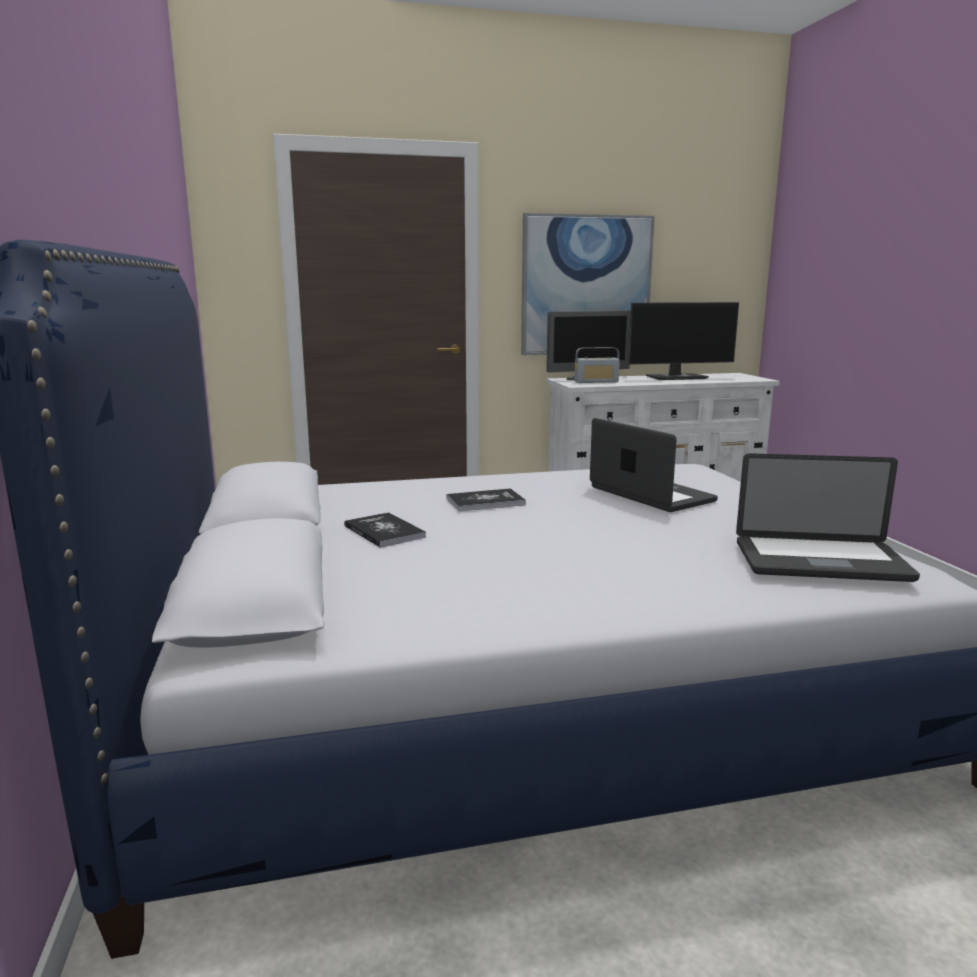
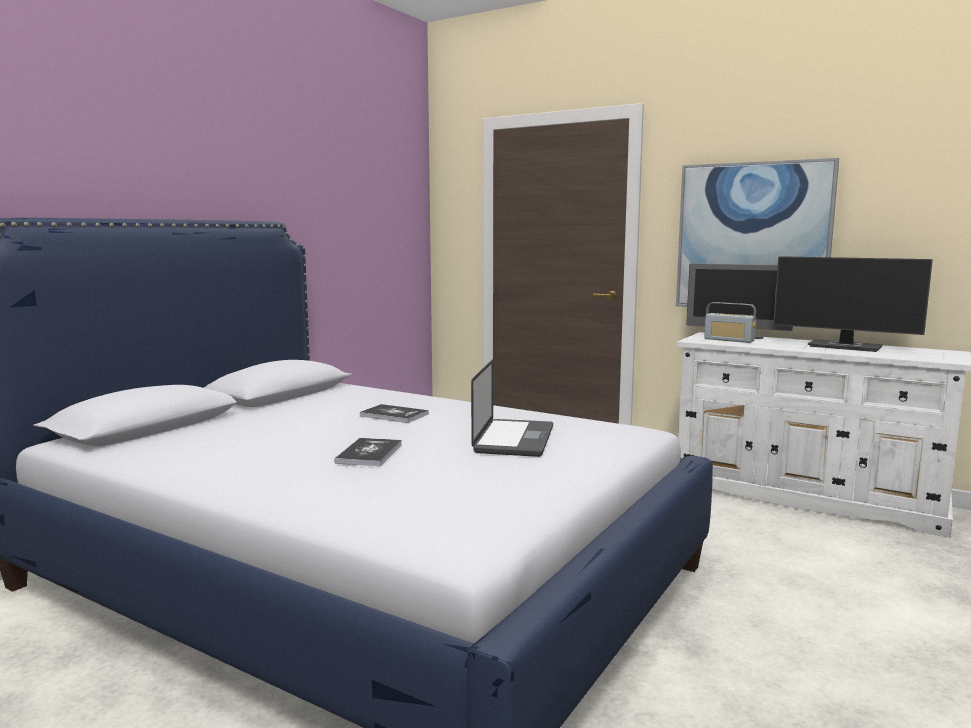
camera: 45 degrees right, 5 degrees down
book [344,512,426,548] -> book moved to [334,438,401,466]
laptop [736,453,920,582] -> none

